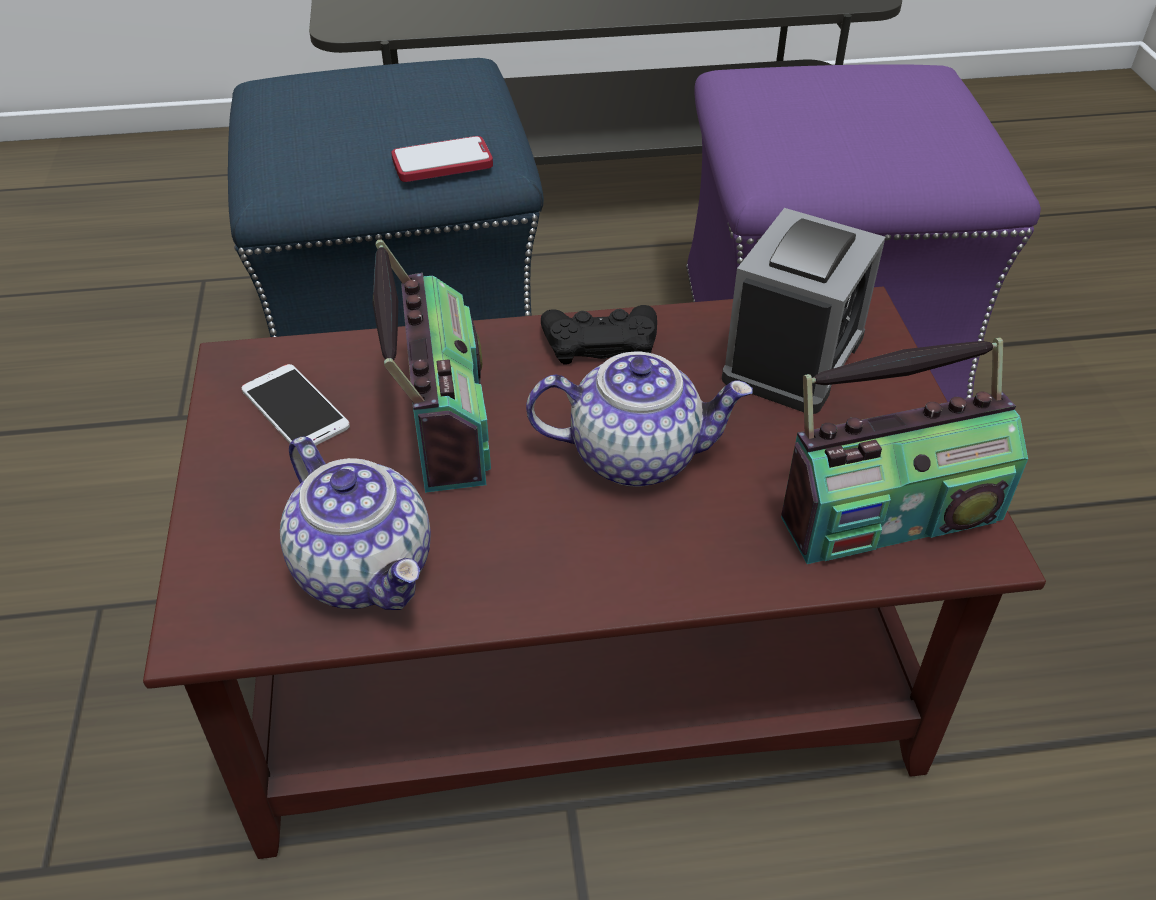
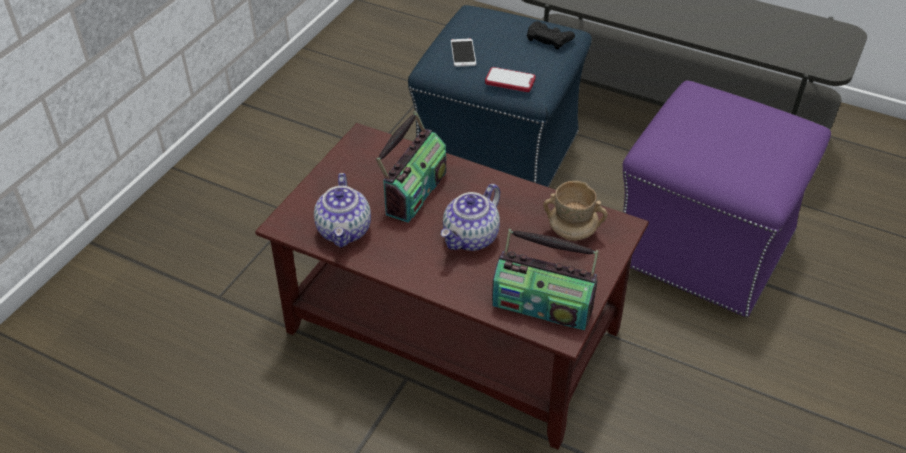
camera: 35 degrees right, 0 degrees up
phone [242,364,350,446] -> phone moved to [451,38,476,67]
teapot [526,352,753,487] -> teapot turned 90 degrees clockwise [441,184,500,251]
black game controller [541,305,657,364] -> black game controller moved to [527,21,575,50]
alarm clock [722,208,885,414] -> beige mug [543,181,608,241]

